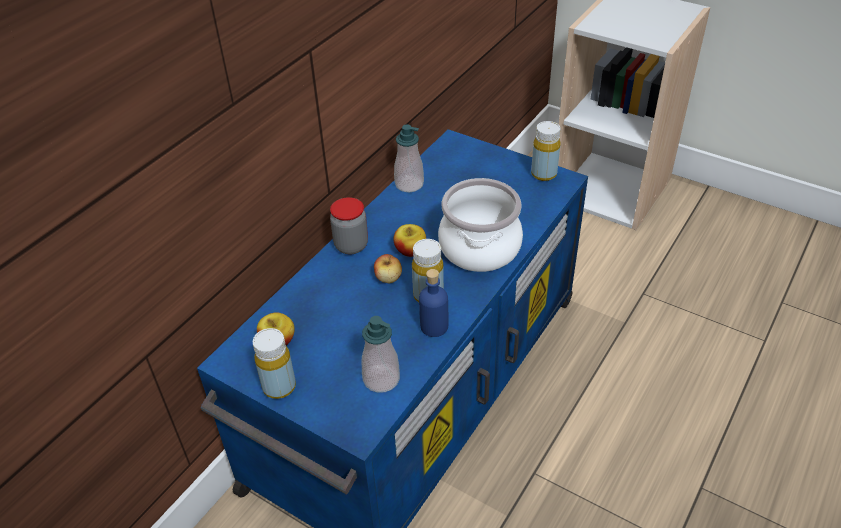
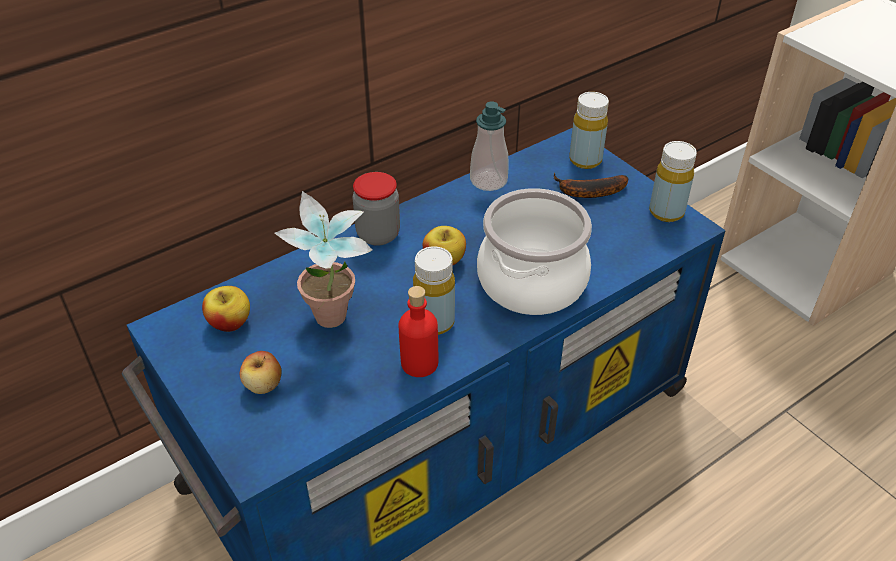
camera: 20 degrees right, 0 degrees up
yellow bottle [253,328,296,399] -> yellow bottle moved to [569,92,609,169]
soap dispenser [362,316,400,393] -> none
apple [374,254,402,283] -> apple moved to [240,351,281,394]
blue bottle [419,269,448,337] -> red bottle [399,286,438,377]
none -> potted plant [275,191,373,328]
none -> banana [554,173,628,198]

